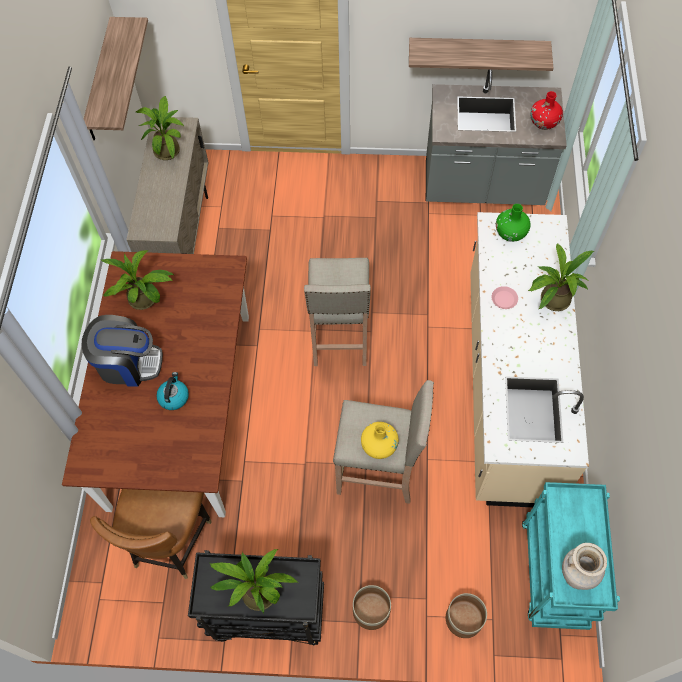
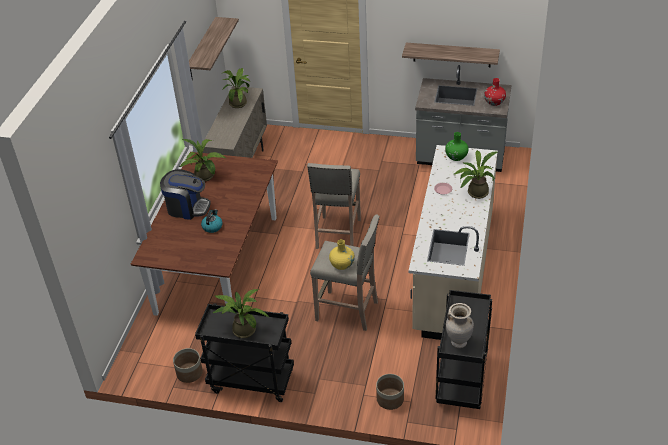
camera: 10 degrees right, 20 degrees down
brown chair [90,489,212,579] -> none
planter [353,585,391,630] -> planter moved to [173,348,203,383]
turquoise cart [522,482,620,630] -> black cart [436,290,492,409]

